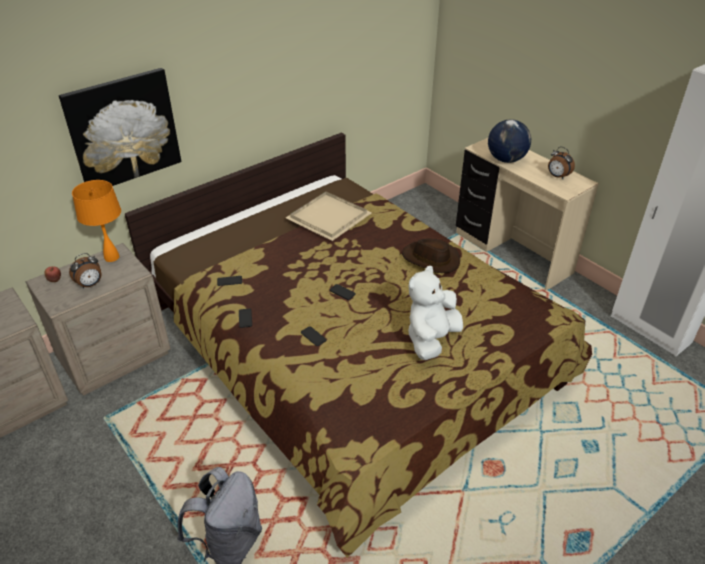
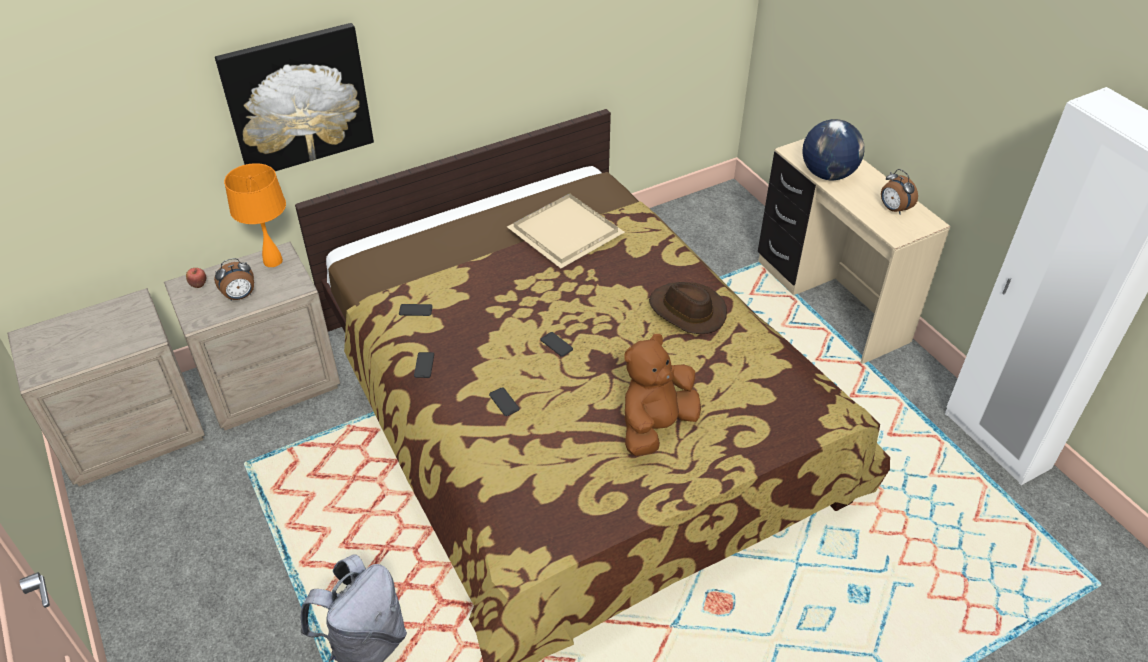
camera: 10 degrees right, 5 degrees up
white plush toy [408,266,463,360] -> brown plush toy [624,334,701,456]

